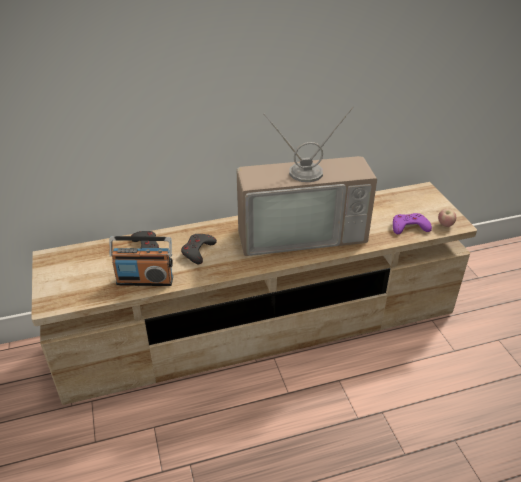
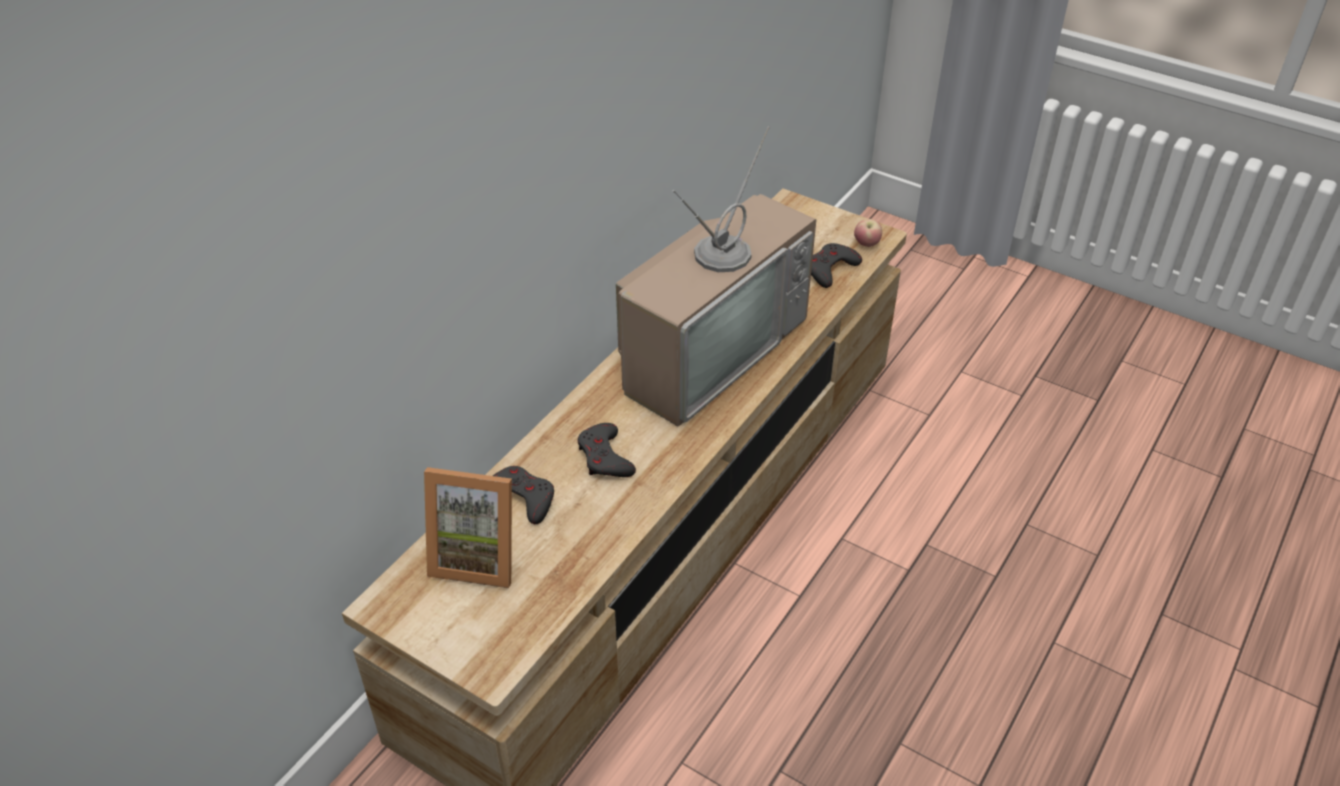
camera: 40 degrees left, 5 degrees up
radio [109,236,173,286] -> none
purple game controller [393,213,432,234] -> grey game controller [811,243,862,288]
none -> picture frame [424,467,512,588]

